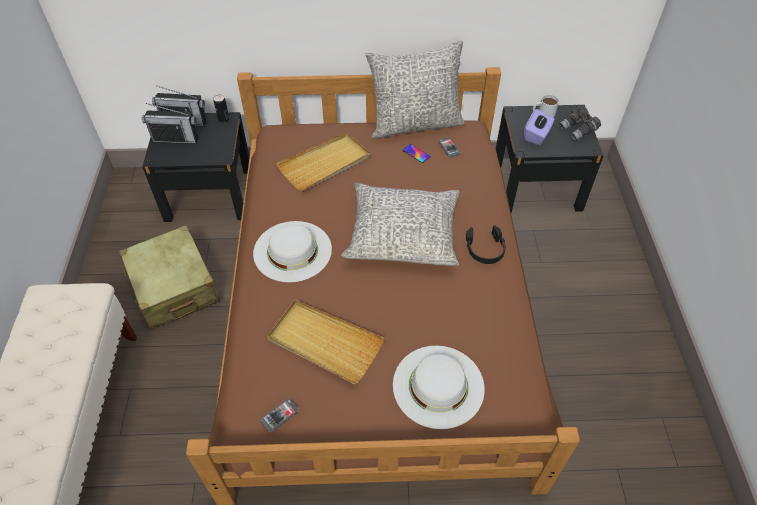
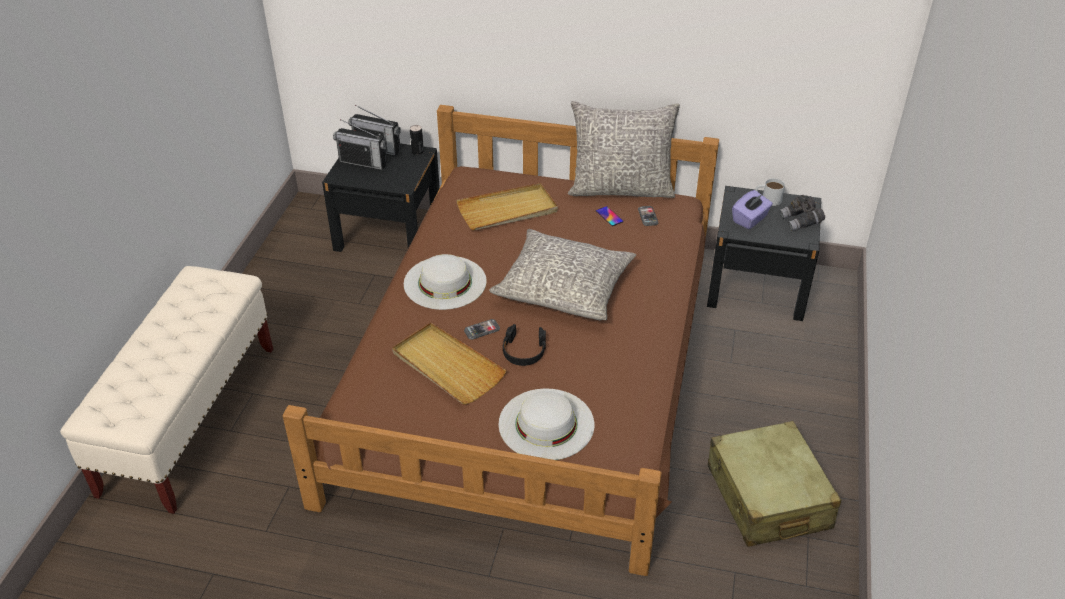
camera: 15 degrees right, 10 degrees down
beige suitcase [119,225,220,330] -> beige suitcase moved to [708,421,841,547]
phone [261,399,299,432] -> phone moved to [464,319,500,340]
black headphones [466,225,506,264] -> black headphones moved to [502,324,546,366]

